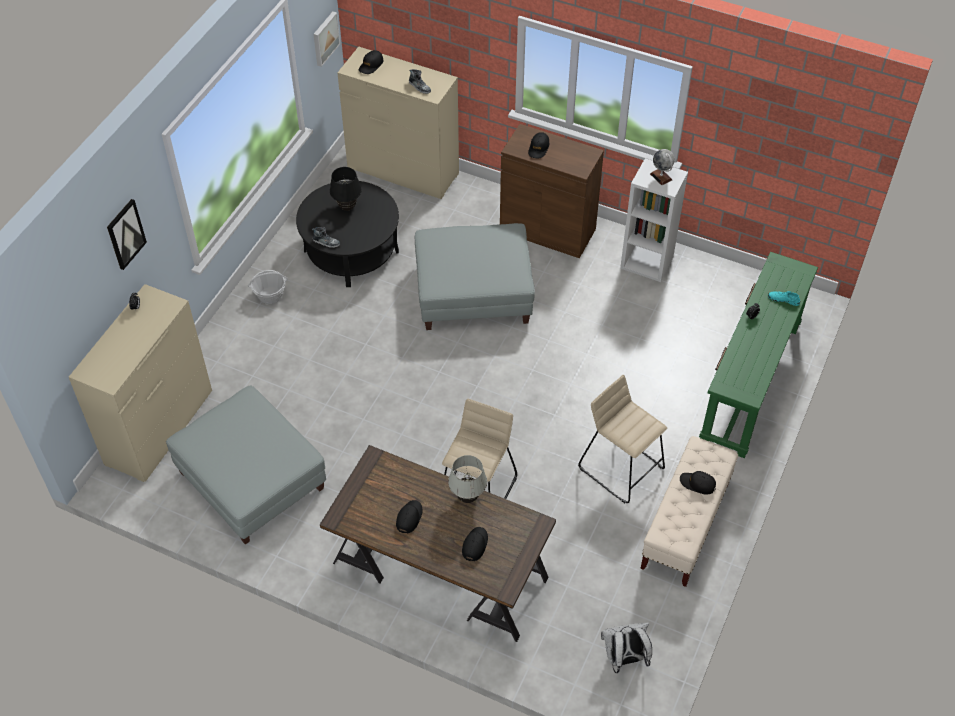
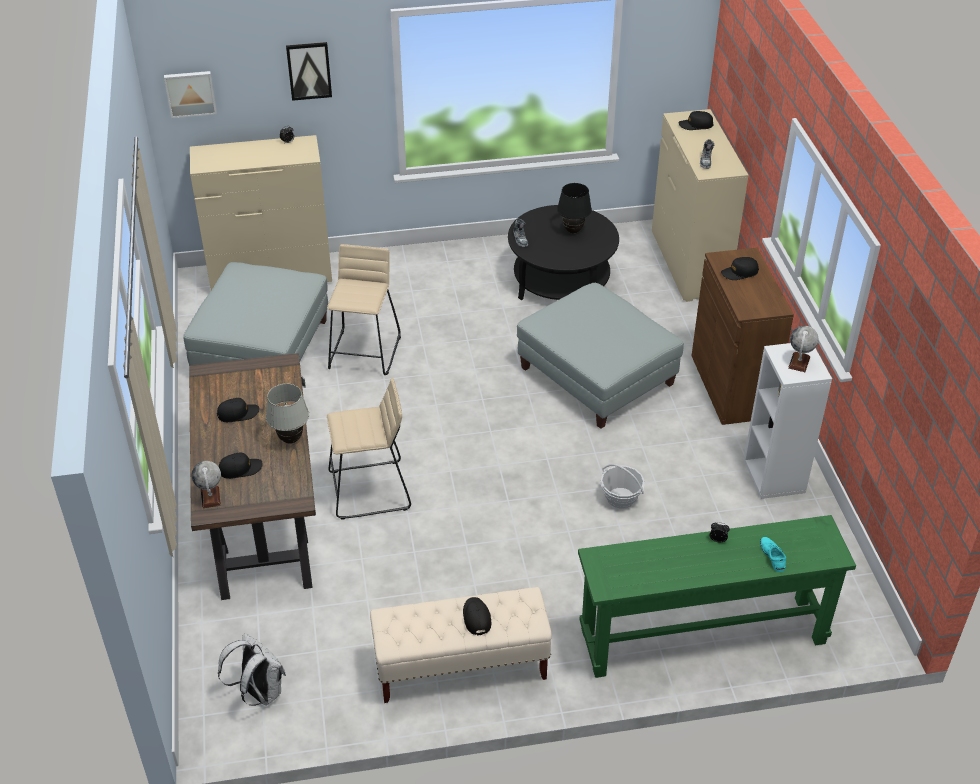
camera: 55 degrees right, 10 degrees down
basket [248,270,288,304] -> basket moved to [600,464,645,509]
picture [313,11,340,67] -> picture moved to [164,71,217,118]
beige stool [578,375,667,503] -> beige stool moved to [327,244,401,375]
none -> globe [192,461,221,508]

